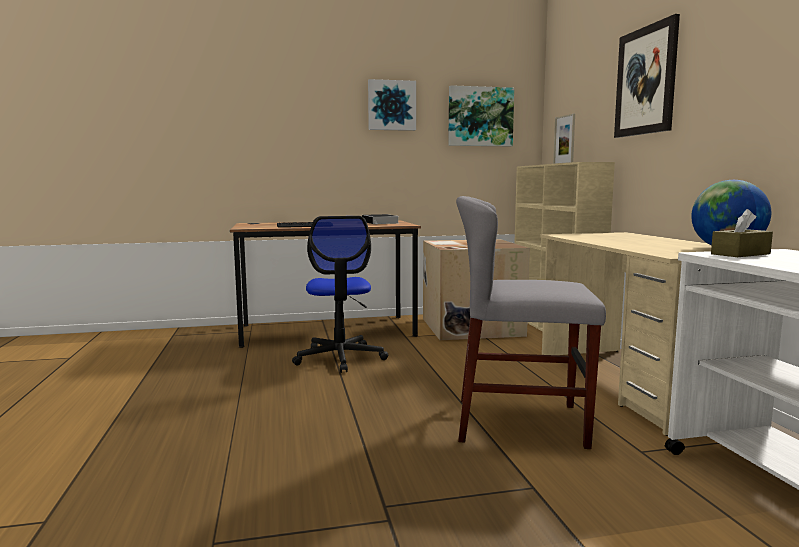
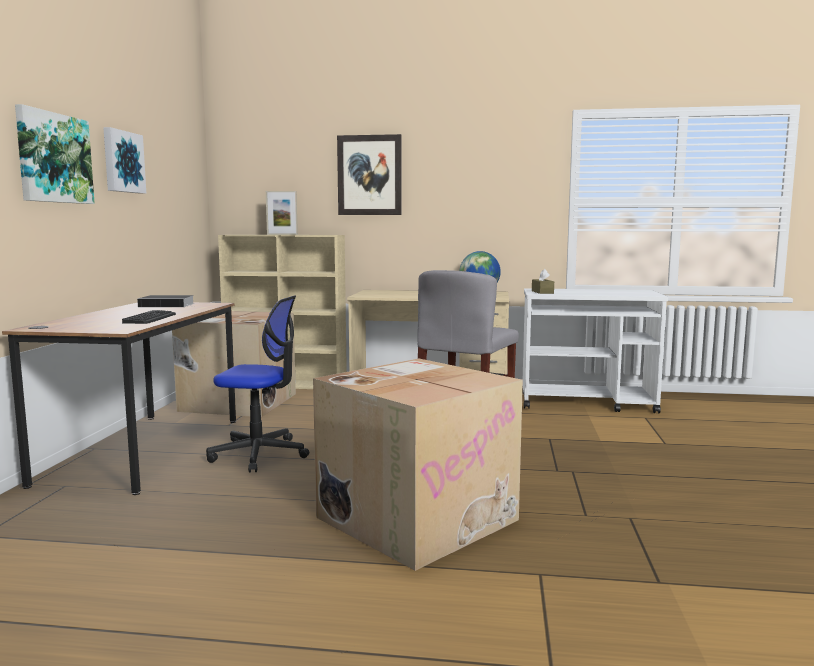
camera: 70 degrees left, 0 degrees up
picture [448,85,514,146] -> picture moved to [15,104,95,204]
none -> cardboard box [313,358,523,571]

